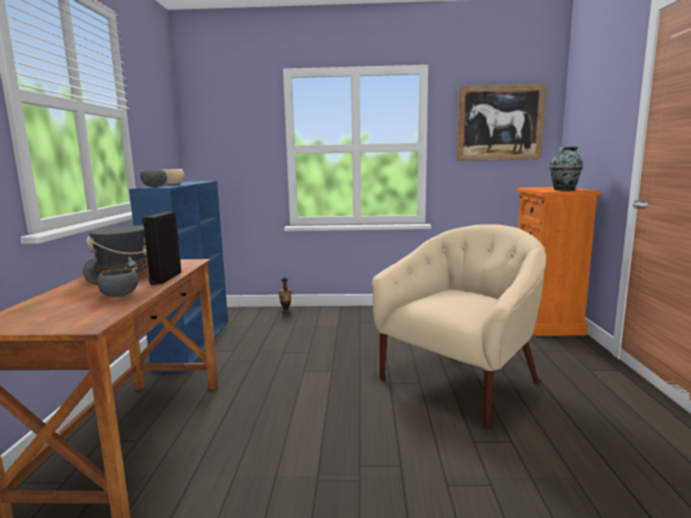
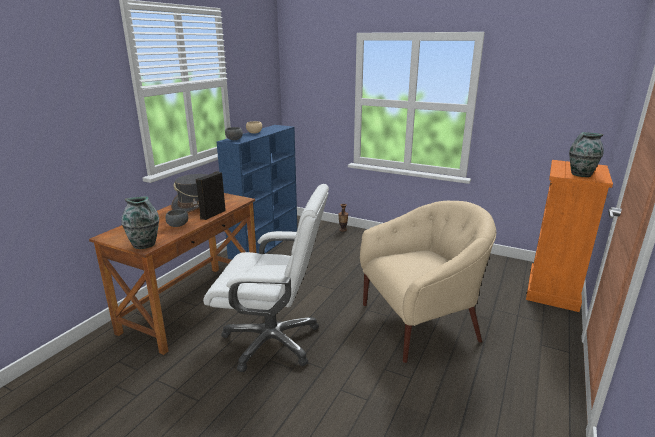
camera: 25 degrees right, 10 degrees up
picture [456,84,547,161] -> none
none -> vase [121,196,159,249]
none -> white office chair [203,184,329,372]

